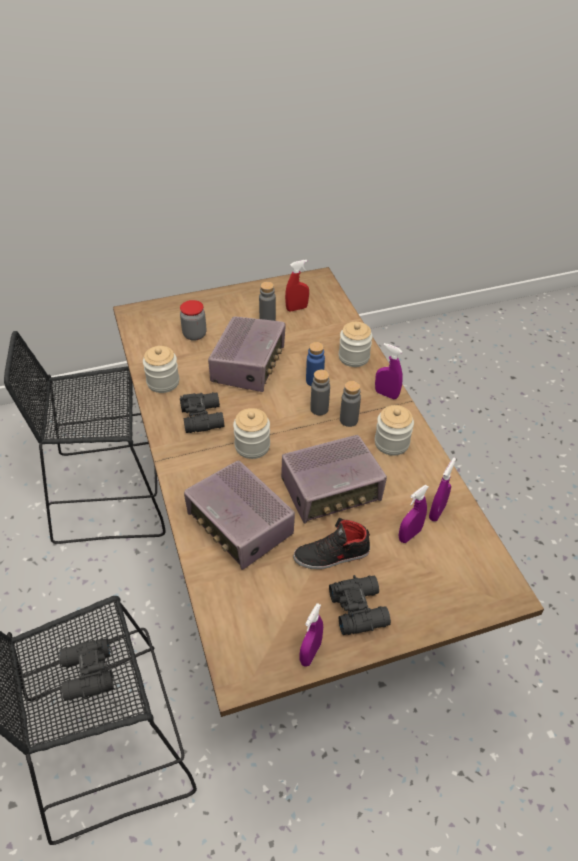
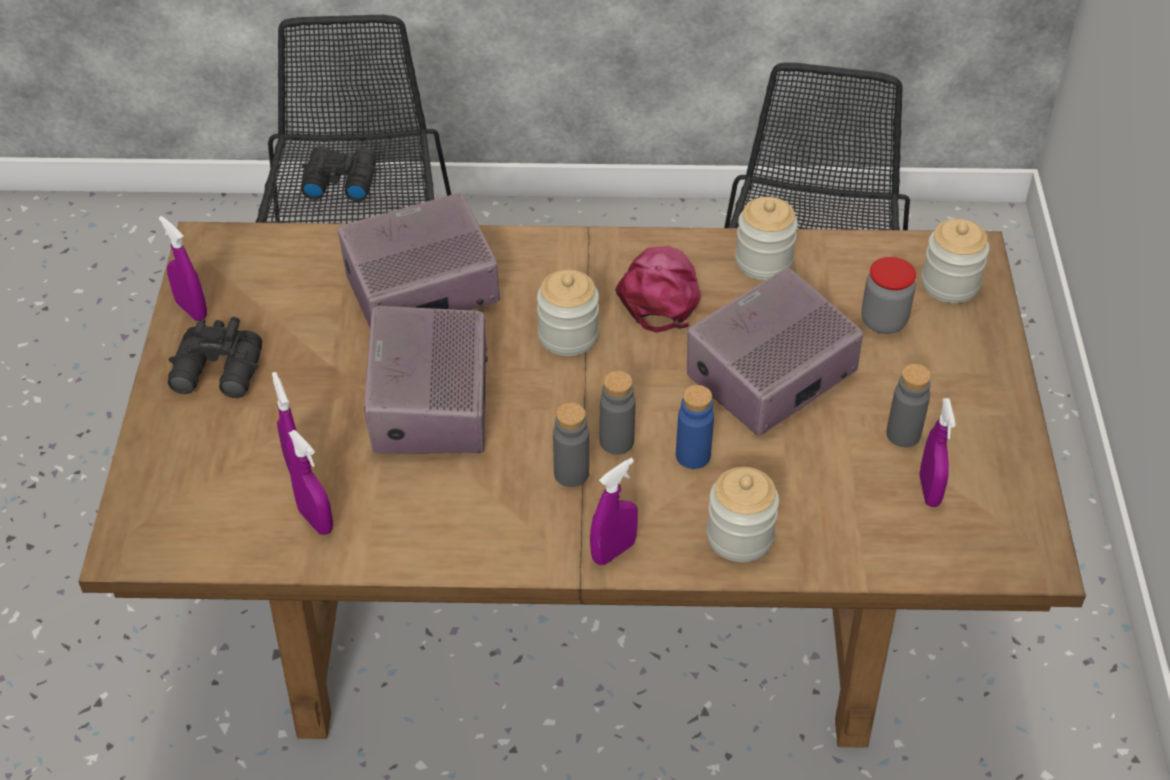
camera: 110 degrees right, 0 degrees up
black binoculars [180,392,225,433] -> pink cap [615,246,701,333]
radio [208,316,286,392] -> radio turned 105 degrees clockwise [687,268,863,436]
red spray bottle [285,260,309,311] -> purple spray bottle [920,398,956,507]
black shoe [293,518,370,569] -> none
jar [375,405,414,456] -> jar moved to [921,219,989,303]

